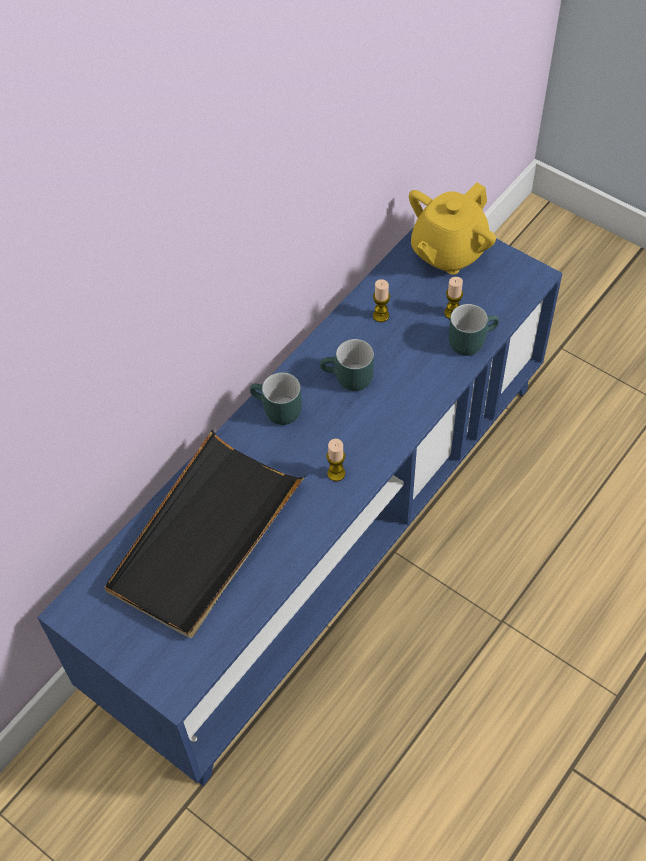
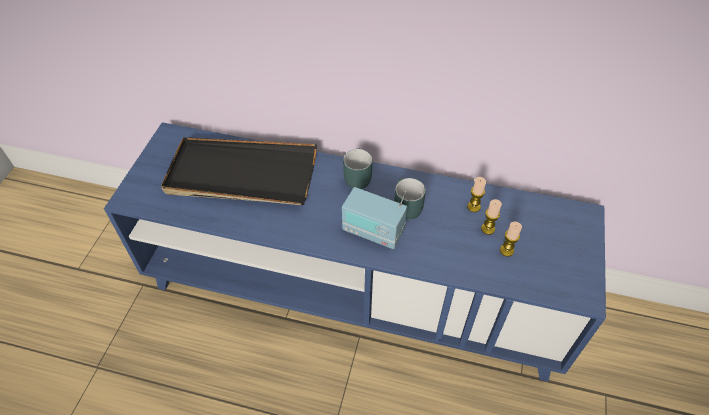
camera: 65 degrees right, 5 degrees down
candle [327,439,345,481] -> candle moved to [481,199,502,235]
yellow teapot [409,183,496,275] -> none
turquoise mug [449,304,499,356] -> none
none -> radio [342,187,407,249]

